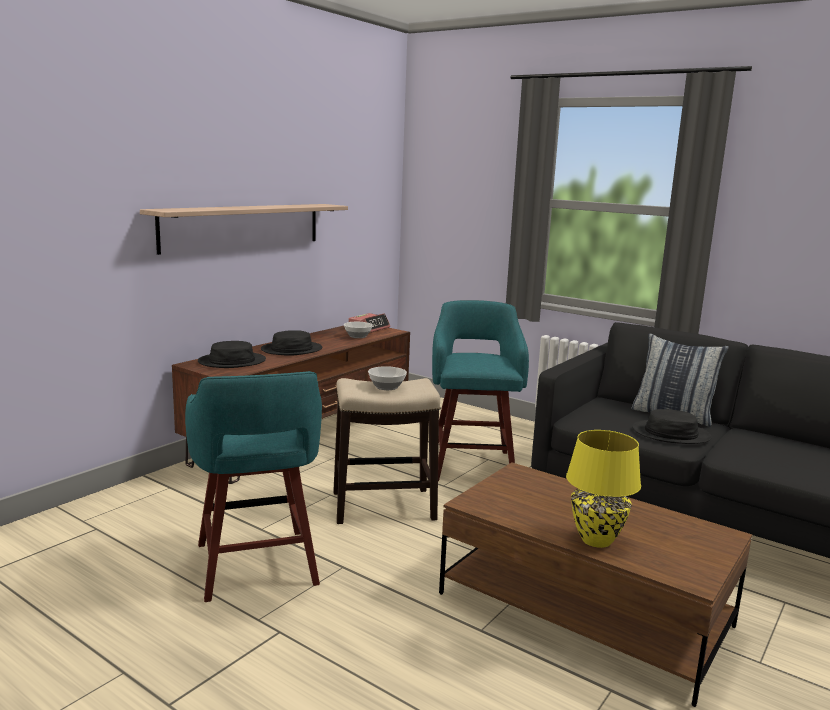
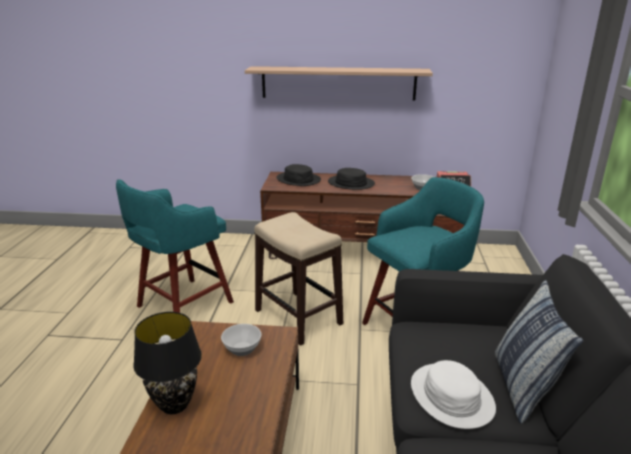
camera: 60 degrees right, 10 degrees up
bowl [368,366,407,390] -> bowl moved to [221,324,262,356]
yellow table lamp [566,430,641,548] -> black table lamp [133,312,202,414]
black hat [632,409,712,444] -> white hat [411,360,496,429]

